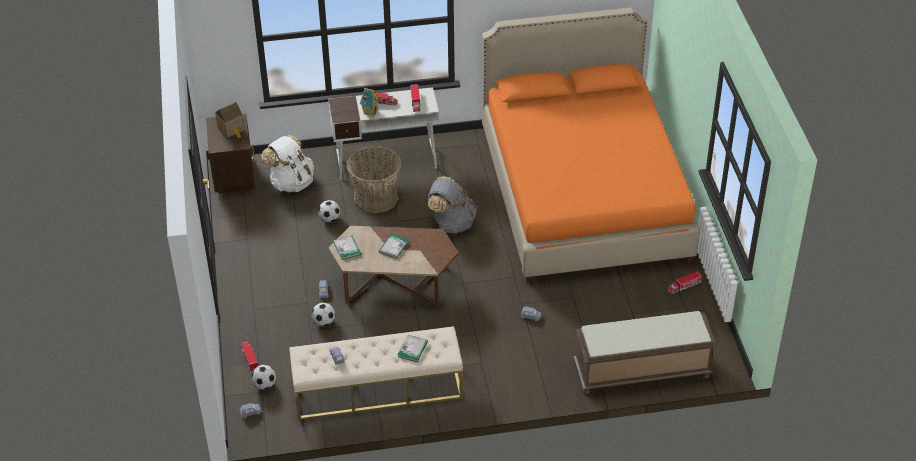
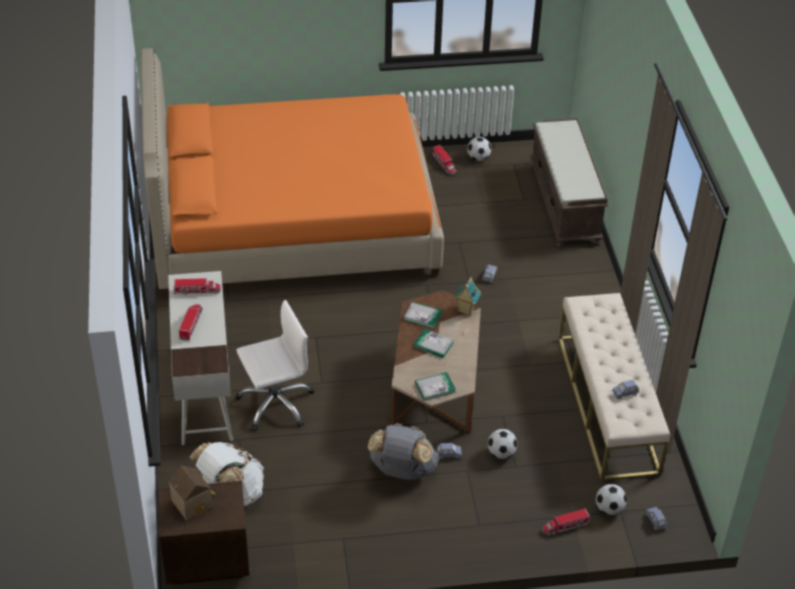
camera: 90 degrees left, 0 degrees up
football [318,200,340,222] -> football moved to [467,137,491,161]
basket [346,146,402,213] -> white office chair [235,300,314,431]
toy house [360,88,380,117] -> toy house moved to [454,277,481,316]
book [398,335,428,362] -> book moved to [403,302,442,329]
grey backpack [428,176,477,234] -> grey backpack moved to [368,423,439,480]

